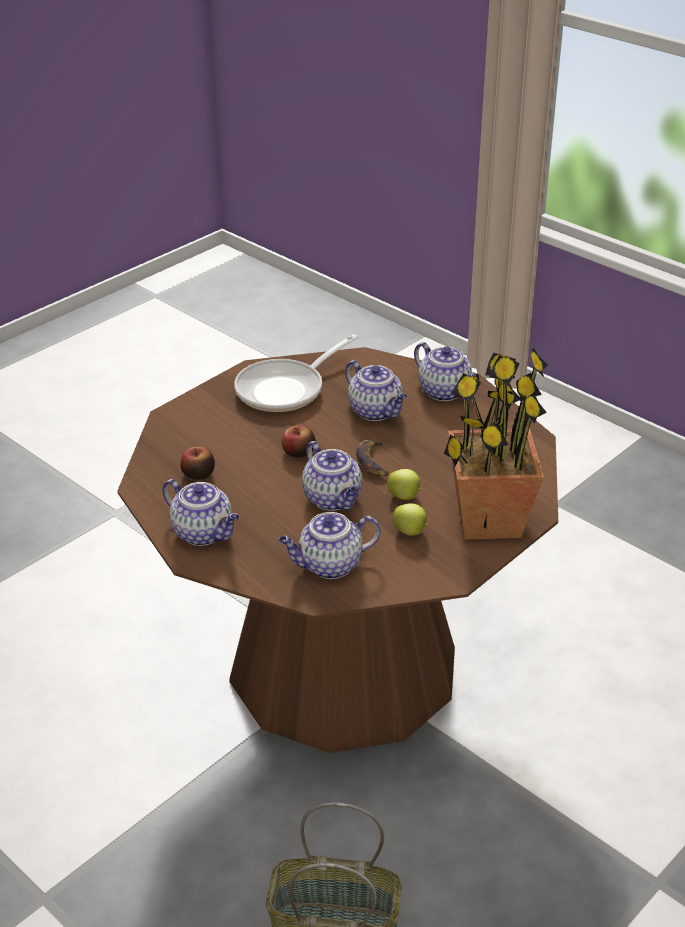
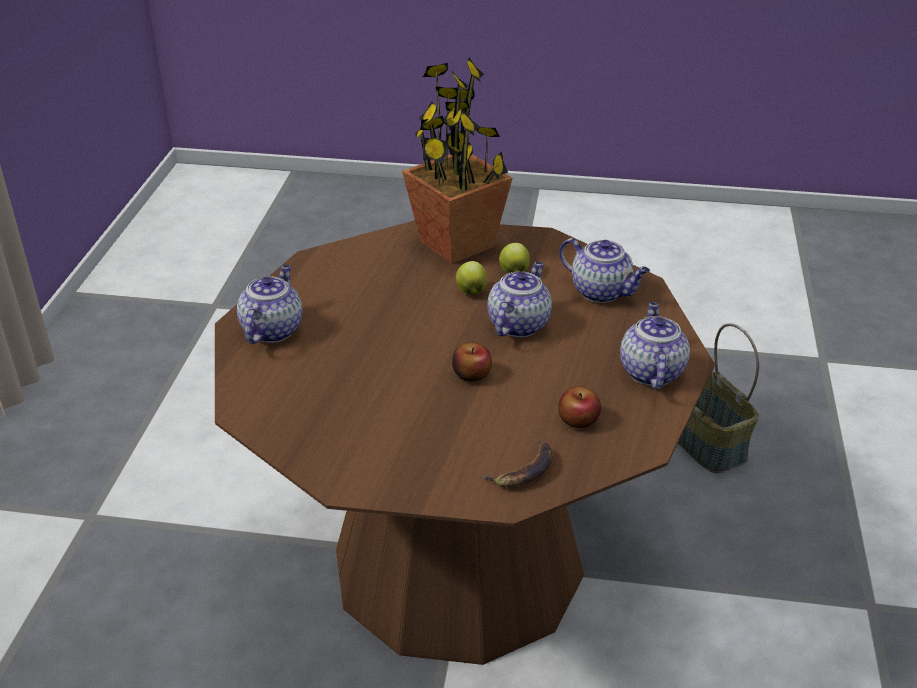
camera: 125 degrees left, 0 degrees up
frying pan [234,334,358,412] -> none
teapot [345,360,407,421] -> none
banana [356,440,388,476] -> banana moved to [480,441,553,487]

